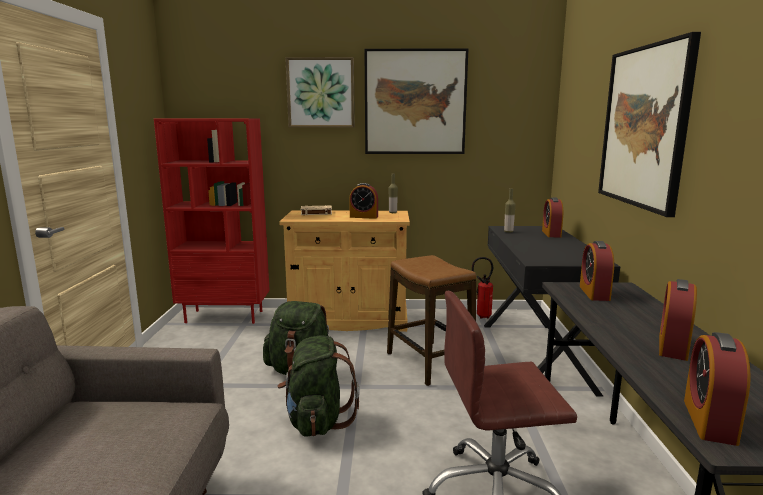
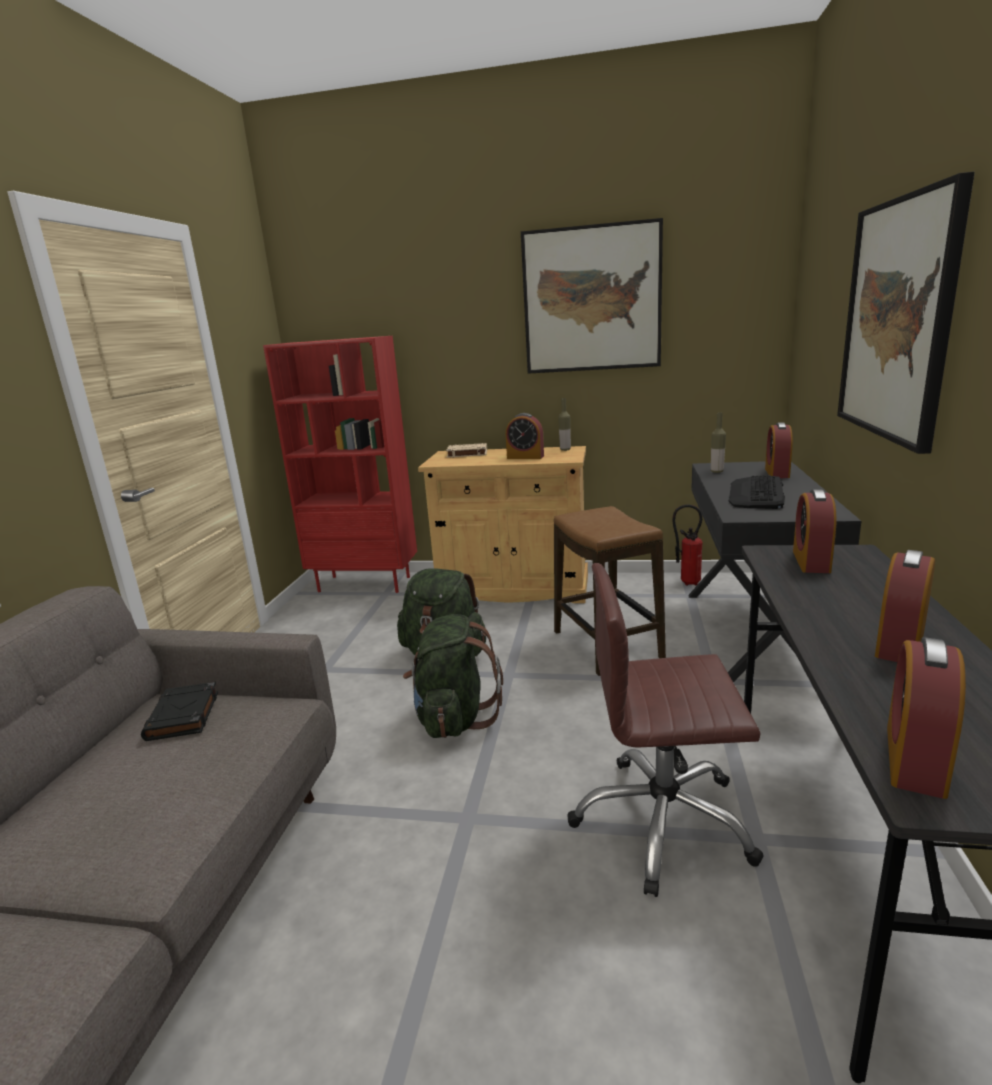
camera: 10 degrees right, 5 degrees up
picture [285,57,355,128] -> none
none -> black book [141,682,218,741]
none -> keyboard [728,475,785,509]

